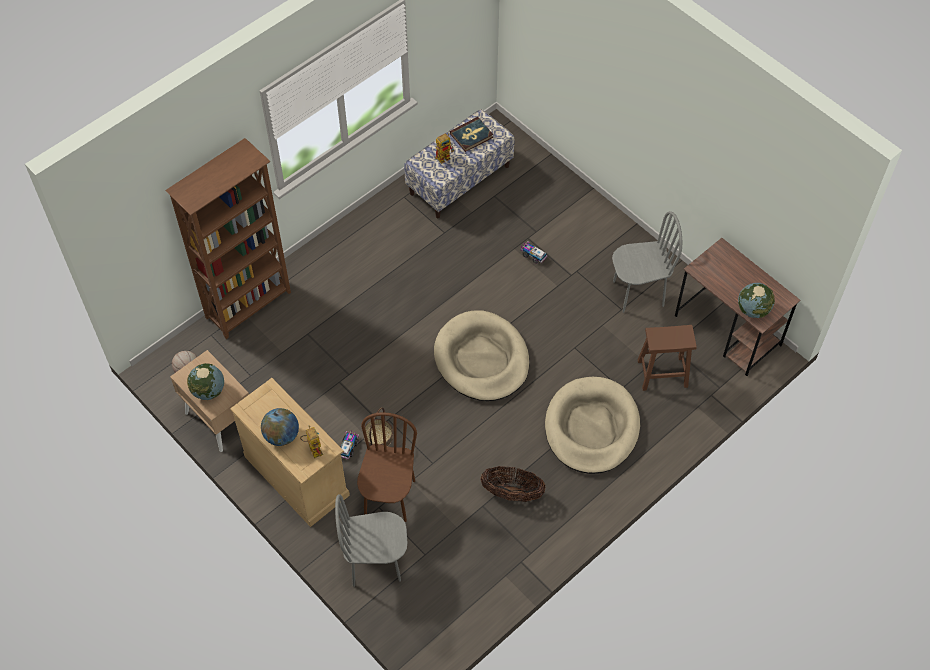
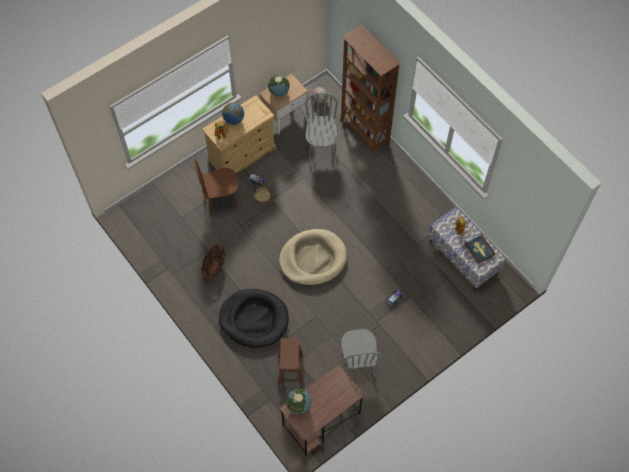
camera: 95 degrees right, 5 degrees up
grey chair [335,494,407,587] -> grey chair moved to [305,93,338,160]
brown chair [357,412,417,522] -> brown chair turned 150 degrees clockwise [194,159,239,216]
beige dog bed [545,377,640,474] -> black dog bed [219,289,288,348]

